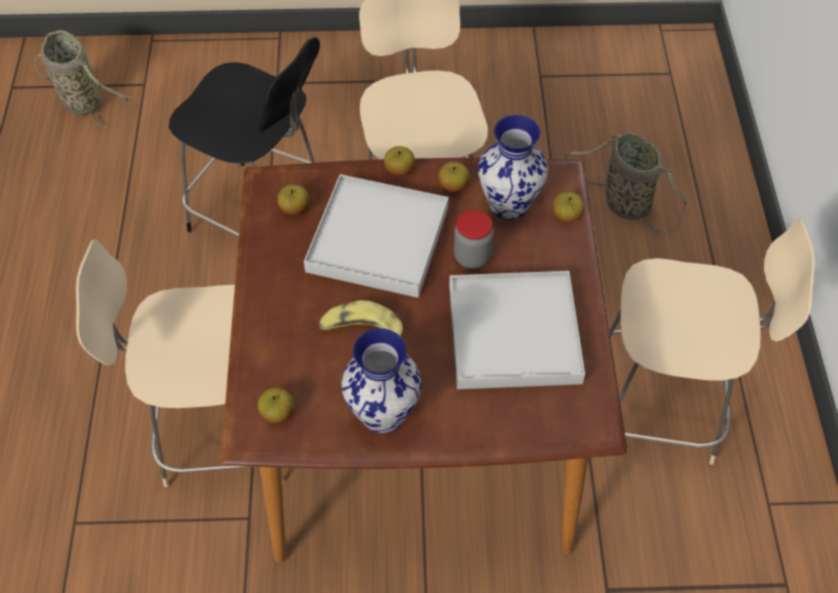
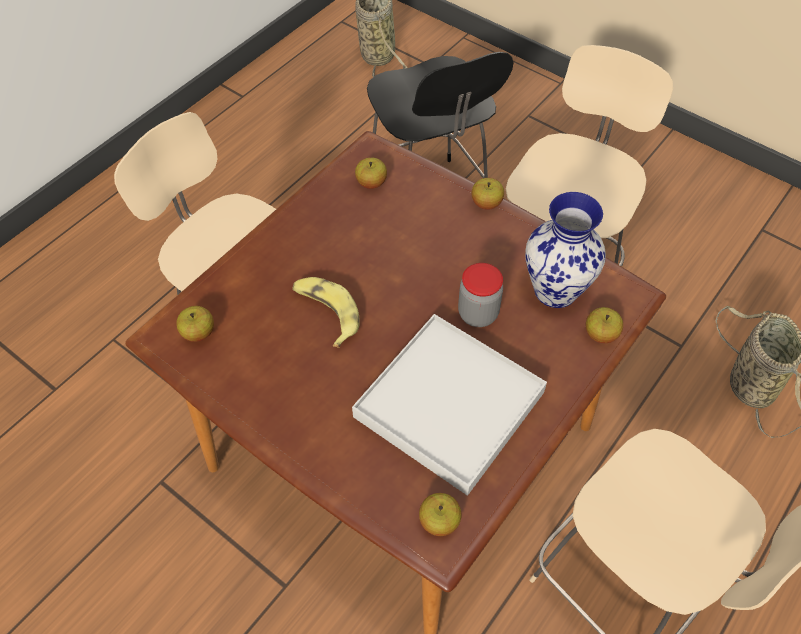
camera: 40 degrees right, 0 degrees up
white tray [304,174,449,298] -> none
vase [341,328,422,433] -> none
apple [438,162,470,192] -> apple moved to [419,493,462,536]

